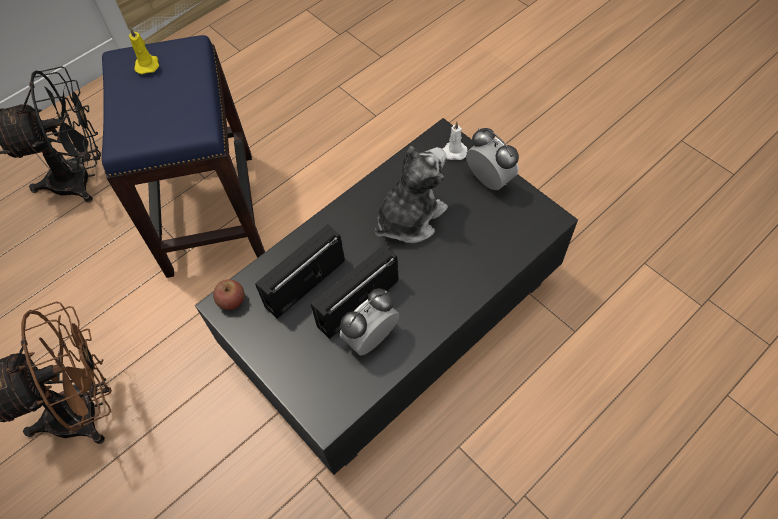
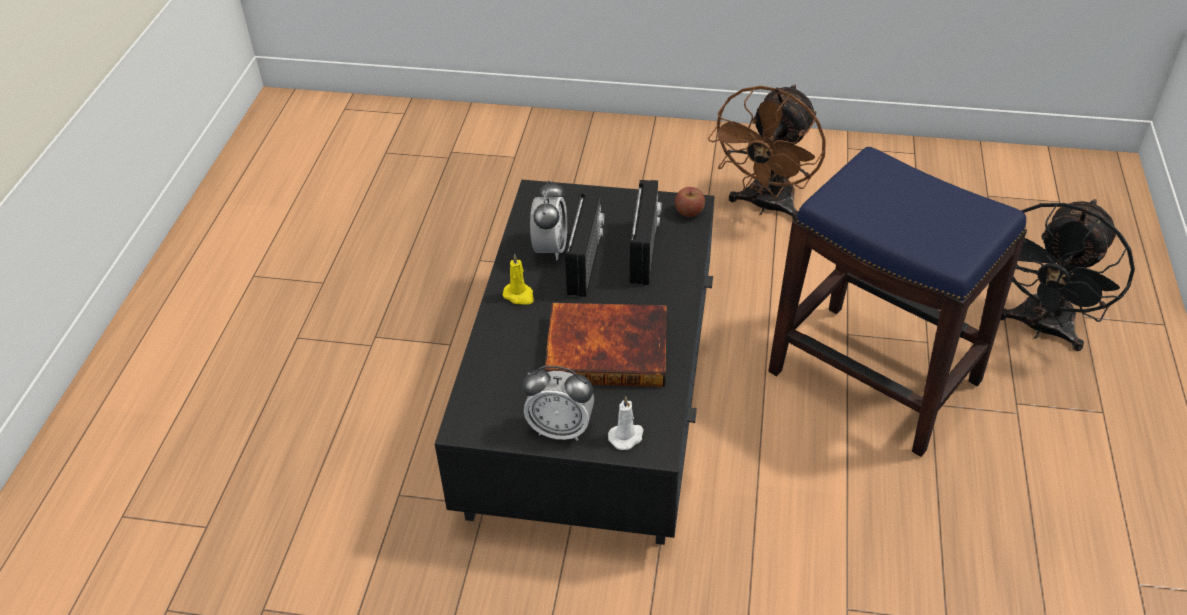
camera: 140 degrees right, 15 degrees down
yellow candle [129,27,159,74] -> yellow candle moved to [503,254,534,305]
plush toy [375,146,448,243] -> book [544,303,667,387]

